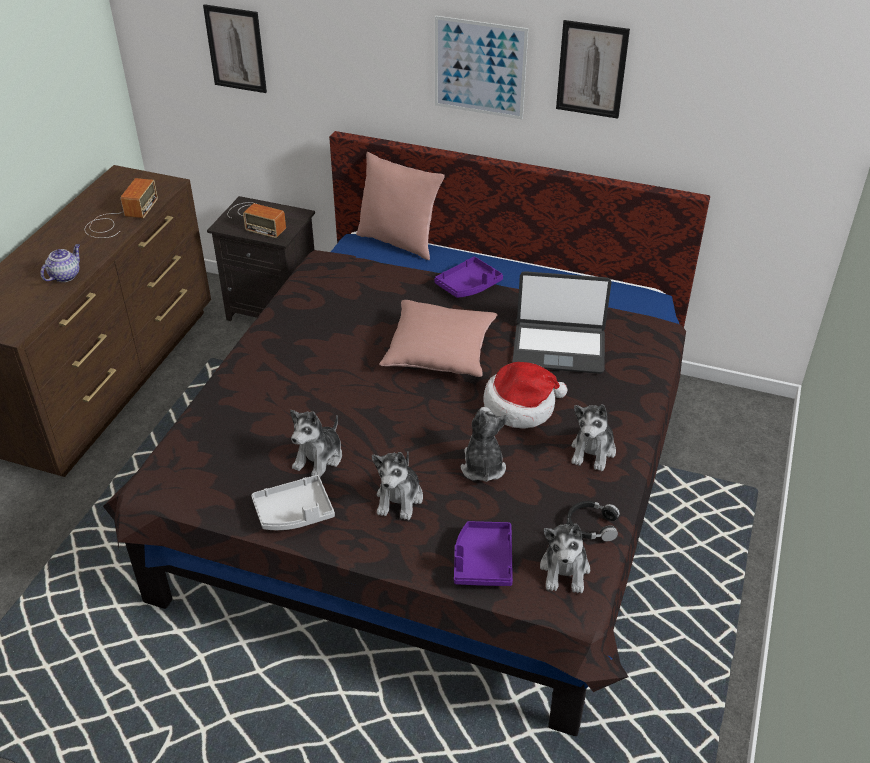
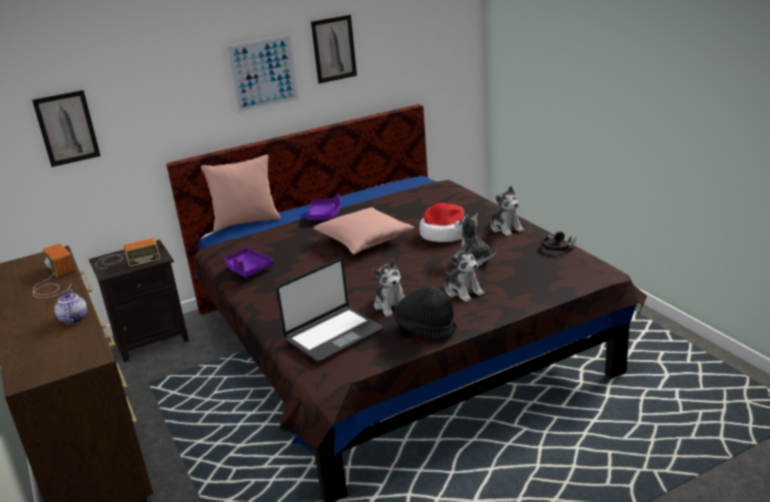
camera: 45 degrees left, 15 degrees down
grey tray [251,475,335,530] -> black hat [394,286,456,339]
purple tray [454,521,513,586] -> purple tray moved to [225,248,274,278]
laptop [512,271,612,374] -> laptop moved to [276,258,383,362]
plush toy [540,518,590,593] -> none

